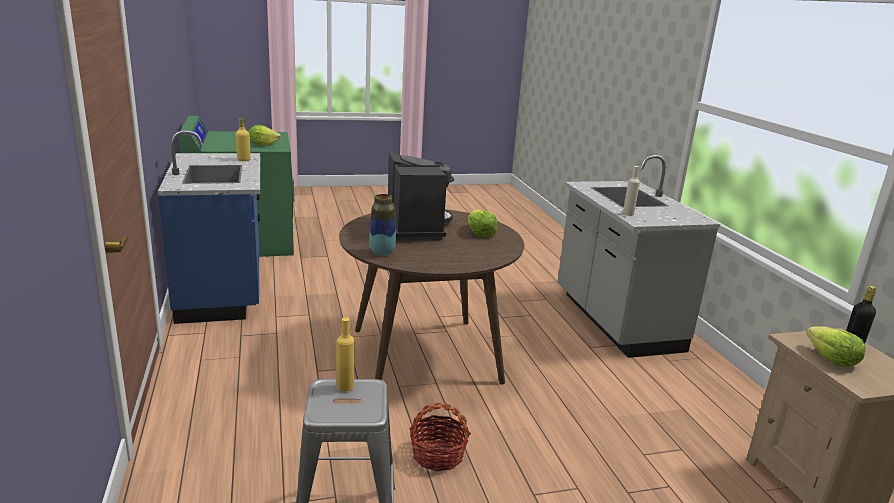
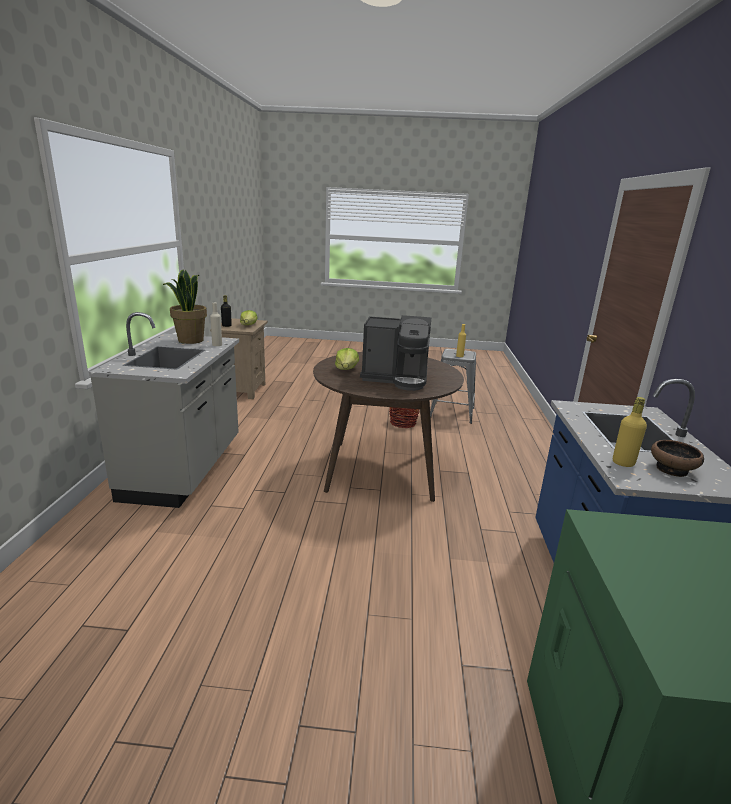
camera: 160 degrees left, 0 degrees up
lettuce [249,125,281,146] -> none
vase [369,194,396,256] -> none
coffee machine [388,153,454,241] -> coffee machine turned 90 degrees counterclockwise [360,315,431,391]
none -> potted plant [163,269,207,344]
none -> bowl [651,440,704,477]

